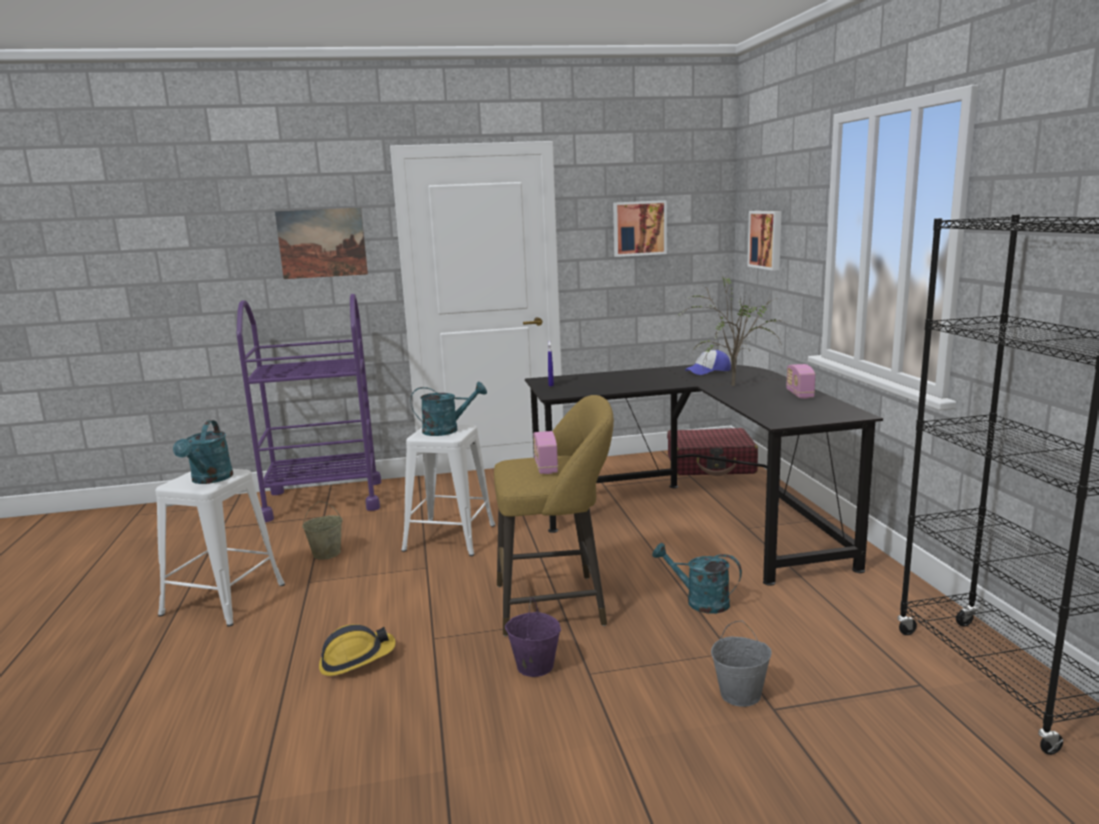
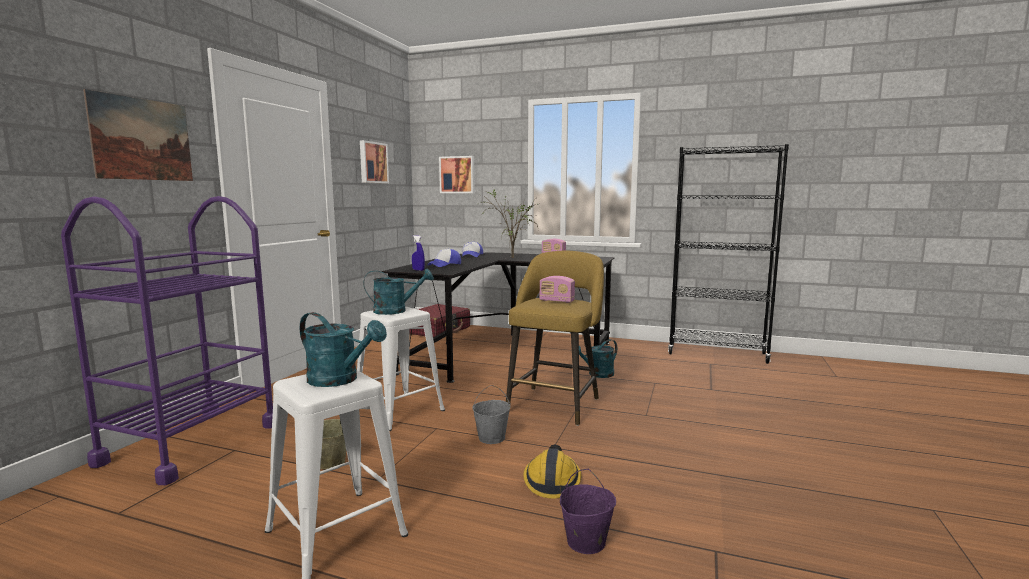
camera: 60 degrees left, 5 degrees down
turquoise watering can [411,382,487,436] -> turquoise watering can turned 60 degrees clockwise [364,269,434,315]
purple bucket [505,597,561,677] -> purple bucket moved to [560,469,616,554]
grey bucket [711,620,772,707] -> grey bucket moved to [472,385,511,444]
none -> cap [427,249,461,267]

